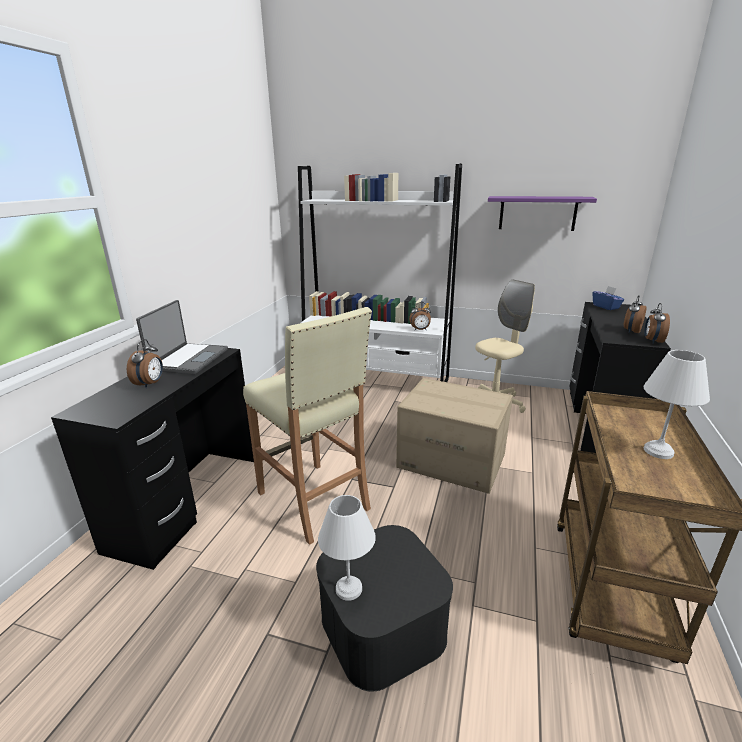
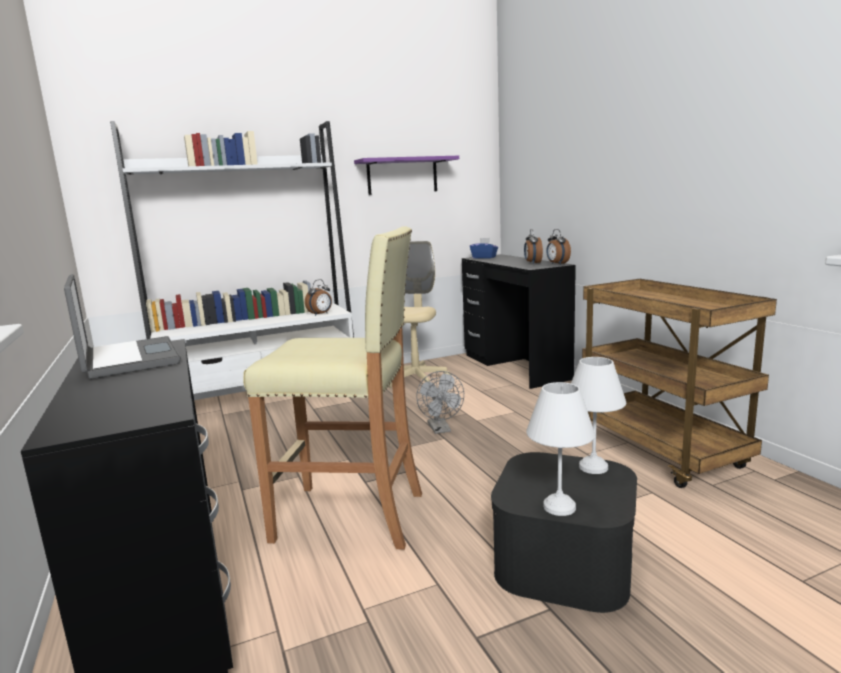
camera: 40 degrees left, 10 degrees down
alarm clock [127,339,163,388] -> none
cardboard box [396,378,513,494] -> grey fan [416,371,464,434]
white table lamp [643,350,710,459] -> white table lamp moved to [571,357,626,474]

